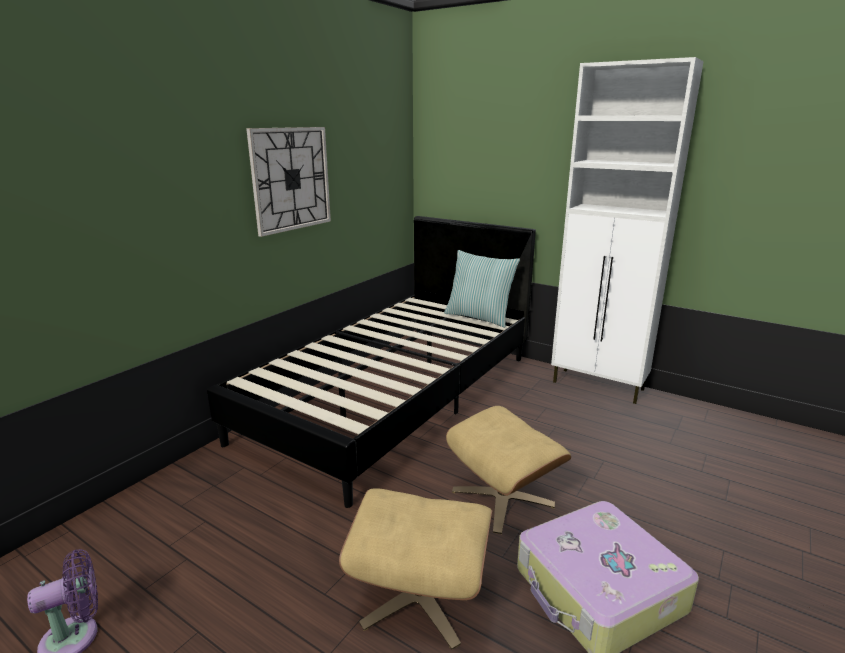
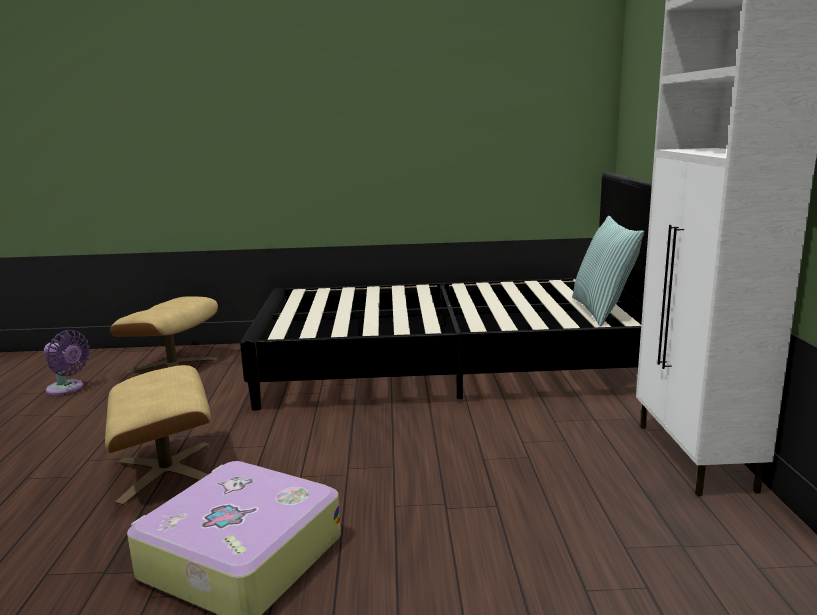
camera: 55 degrees right, 5 degrees down
wall clock [246,127,331,237] -> none
beige ottoman [446,406,571,534] -> beige ottoman moved to [110,296,218,375]

